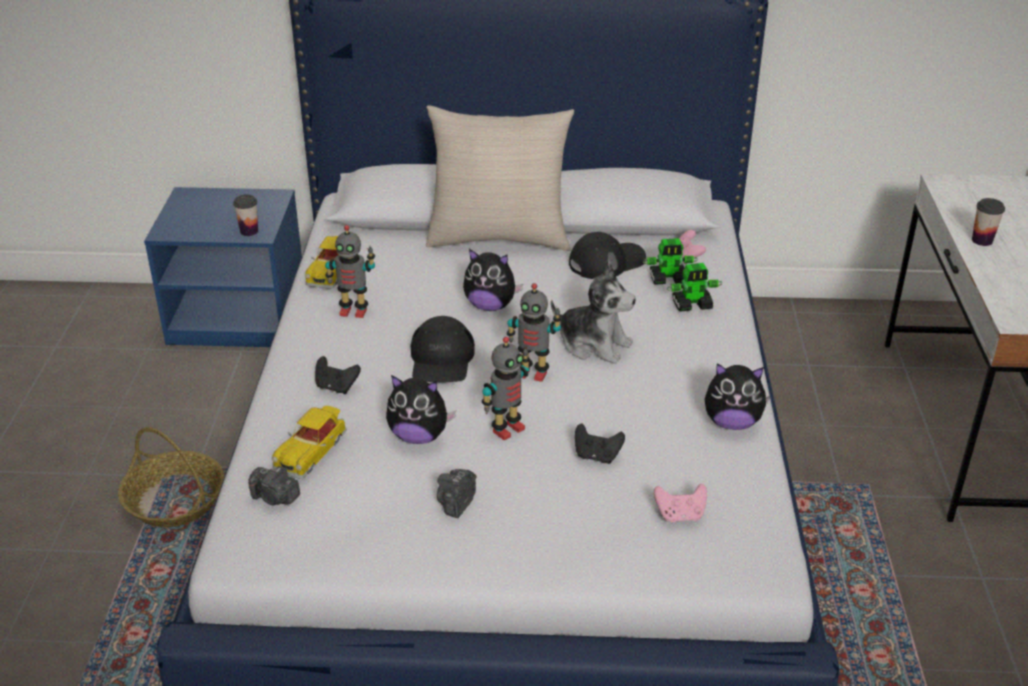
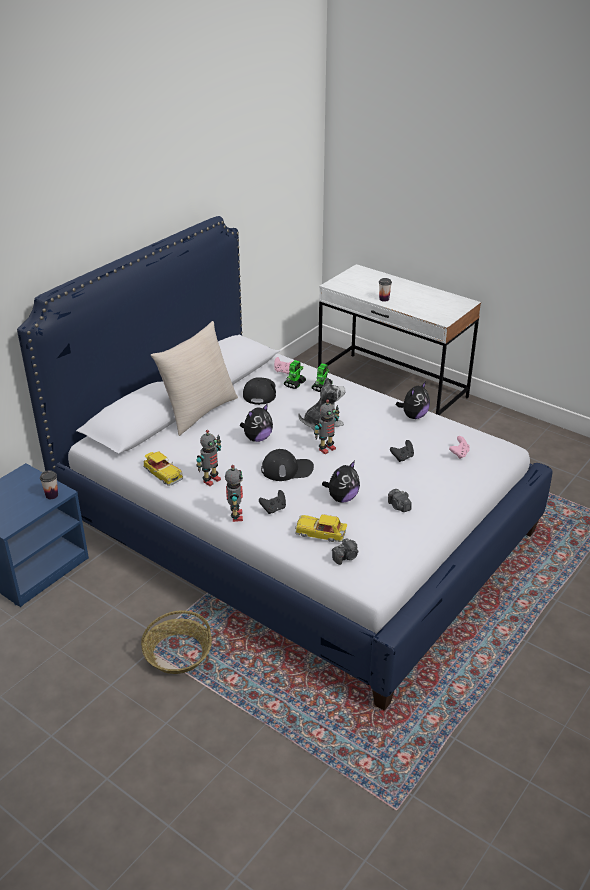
camera: 55 degrees left, 0 degrees up
toy car [272,406,347,479] -> toy car turned 135 degrees clockwise [295,514,347,542]
black cap [410,316,475,382] -> black cap turned 45 degrees counterclockwise [261,449,314,481]
toy robot [482,337,530,441] -> toy robot moved to [225,465,243,522]

